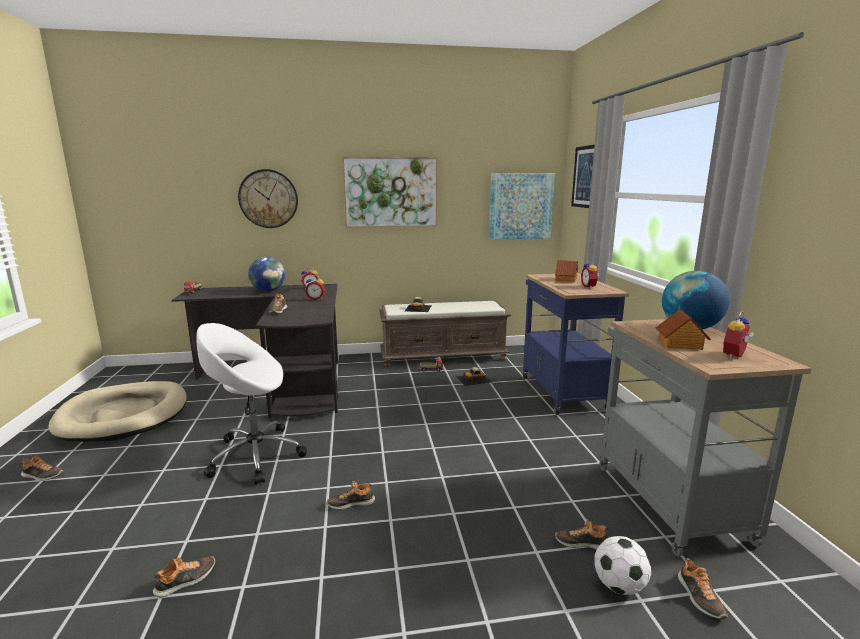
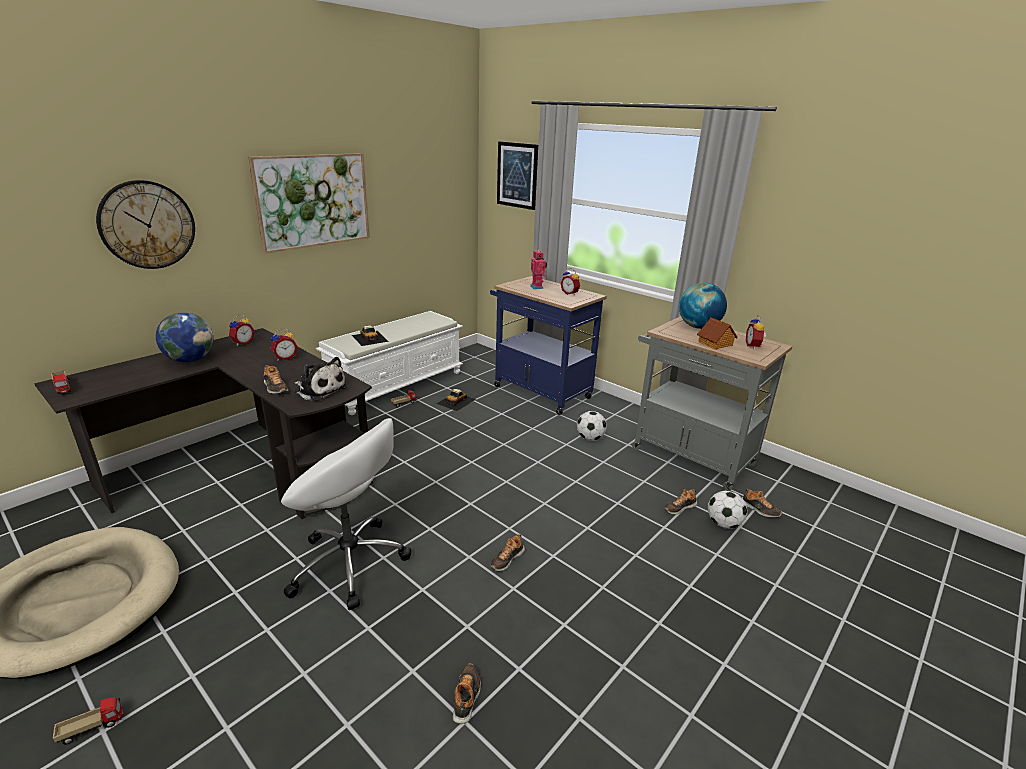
camera: 40 degrees left, 10 degrees up
shoe [21,456,64,481] -> toy truck [53,697,123,745]
white office chair [196,323,307,485] -> white office chair turned 105 degrees counterclockwise [281,418,412,610]
brown bench [379,300,511,368] -> white bench [316,311,463,415]
picture [489,173,555,240] -> none
toy house [555,260,578,282] -> toy robot [530,250,547,289]
none -> plush toy [294,357,347,401]
none -> football [577,411,607,441]

